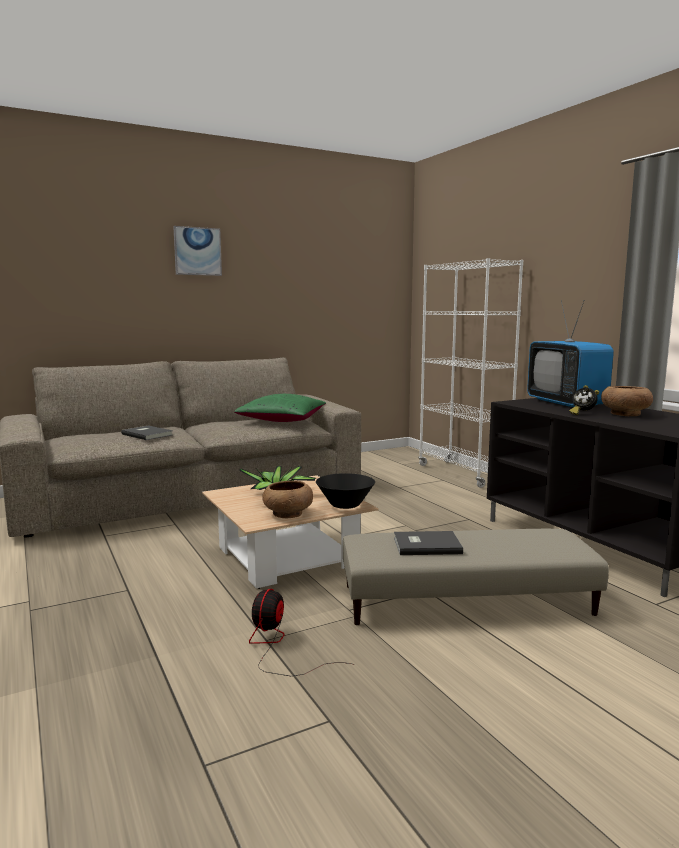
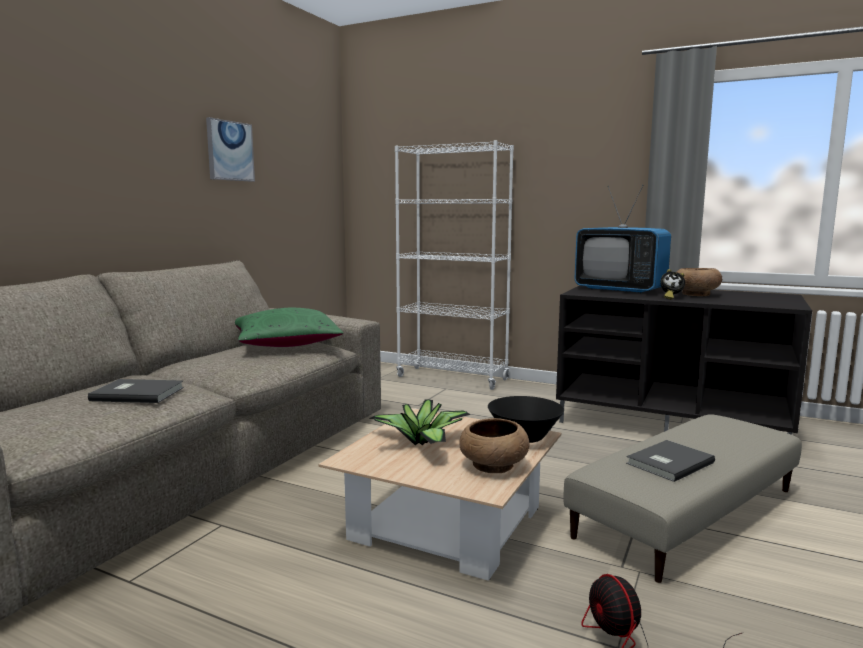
camera: 35 degrees left, 0 degrees up
picture [173,226,222,276] -> picture moved to [206,117,255,182]

